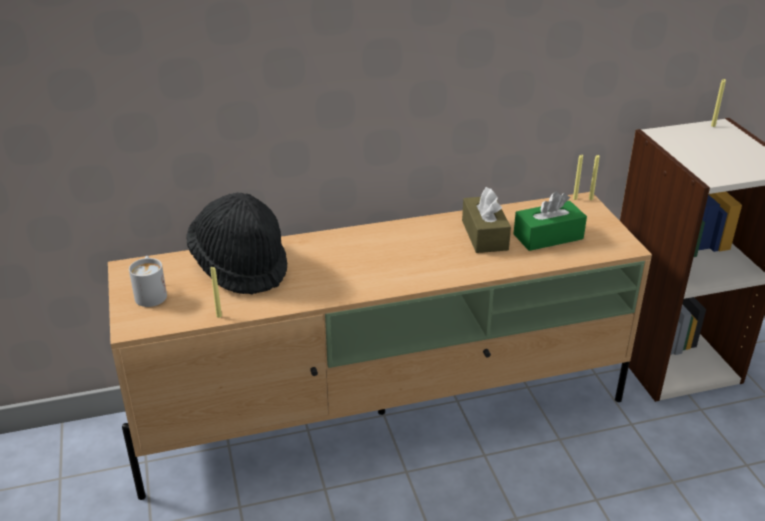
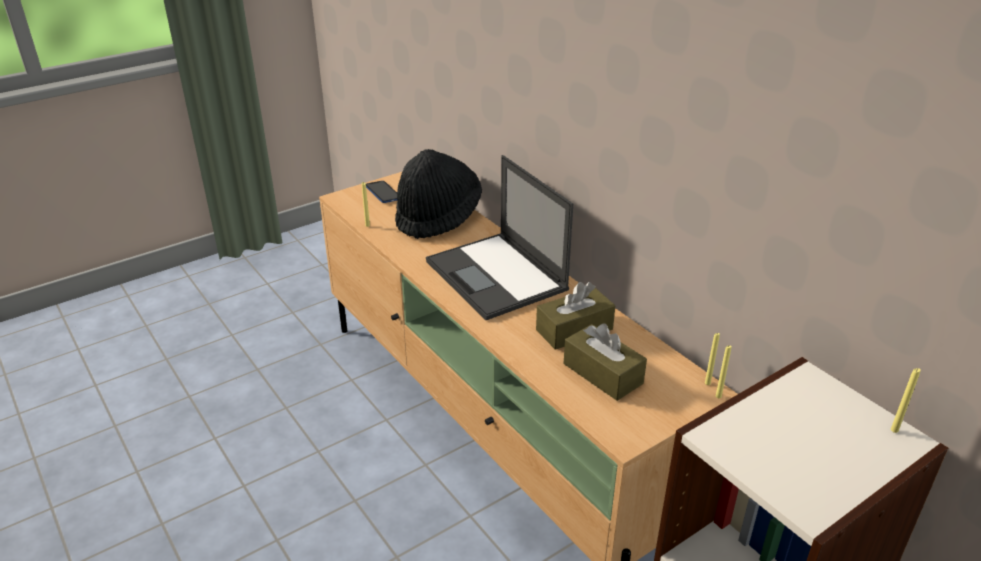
camera: 70 degrees right, 0 degrees up
white mug [129,256,167,307] -> phone [366,181,397,203]
green tissue box [513,191,587,251] -> brown tissue box [564,323,647,401]
none -> laptop [426,155,573,320]

